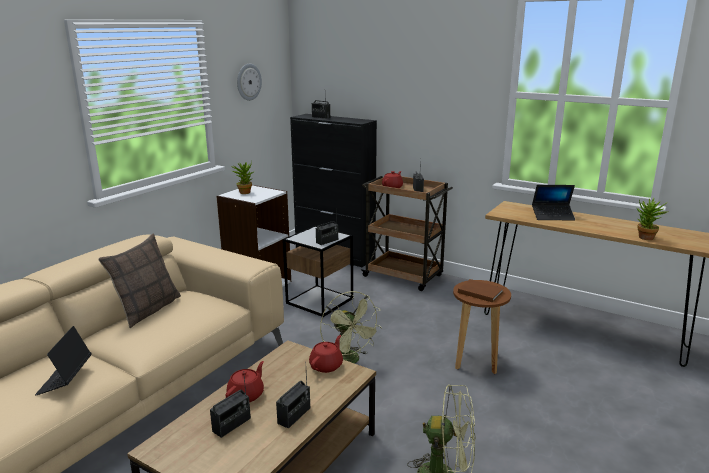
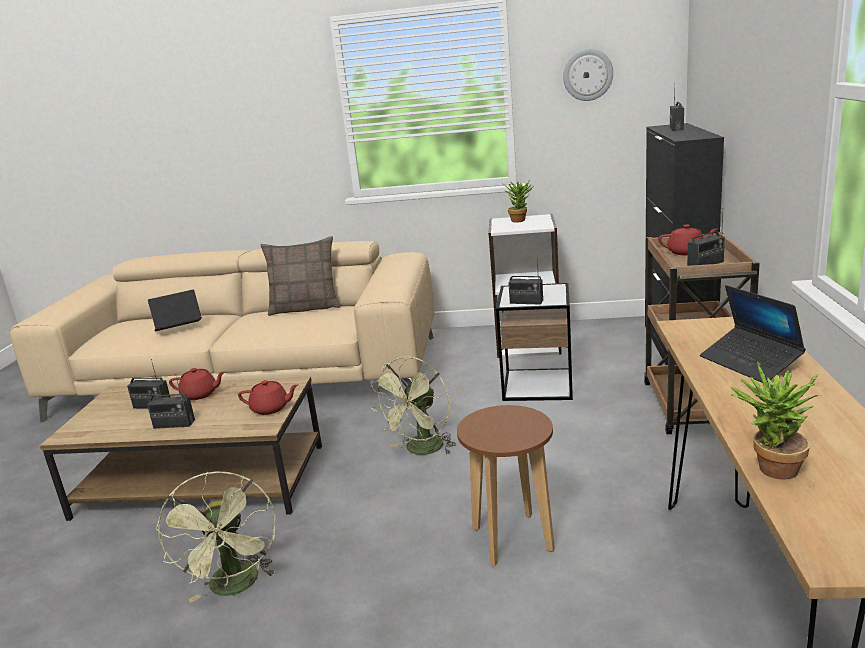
camera: 65 degrees right, 0 degrees up
brown book [458,279,504,303] -> none

